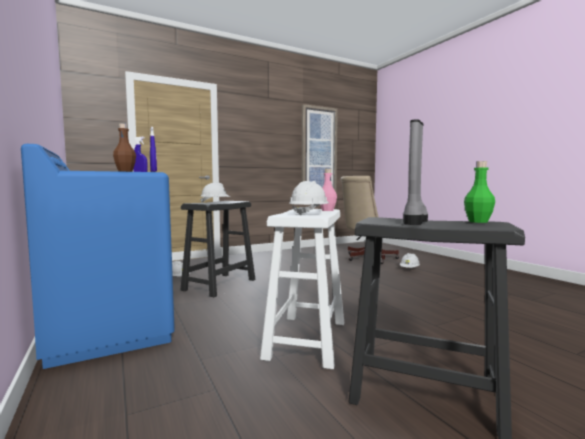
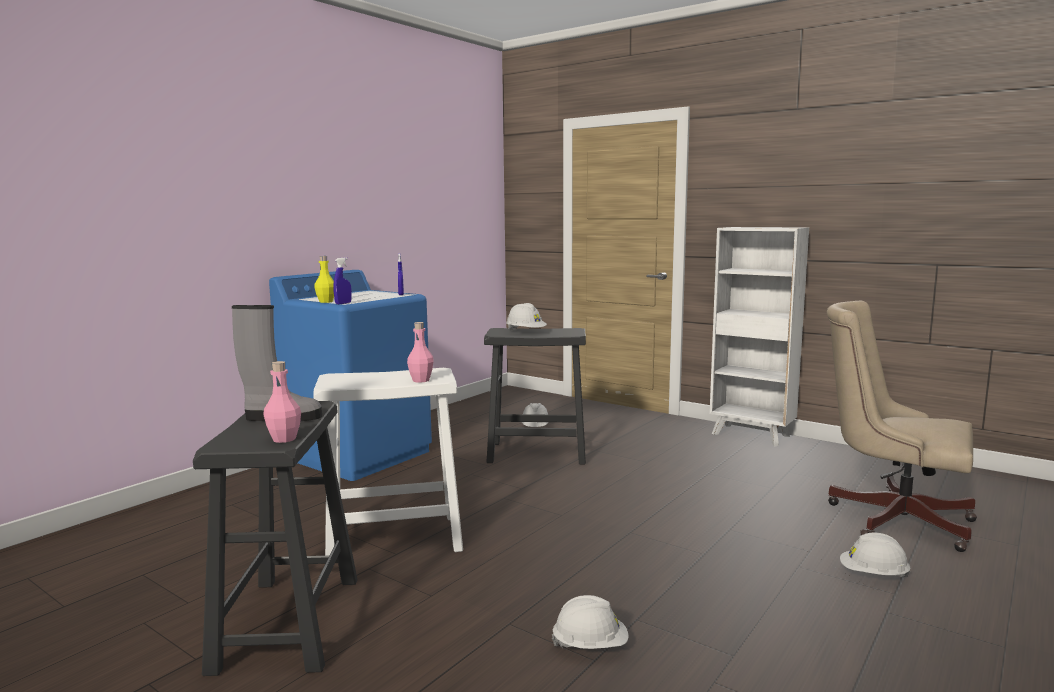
camera: 65 degrees right, 5 degrees up
brown bottle [113,123,136,172] -> yellow bottle [314,256,334,303]
white hard hat [289,181,329,215] -> white hard hat moved to [552,595,628,649]
picture [302,104,338,193] -> none
green bottle [464,161,495,223] -> pink bottle [263,361,301,443]
none -> white bookcase [710,227,809,446]

